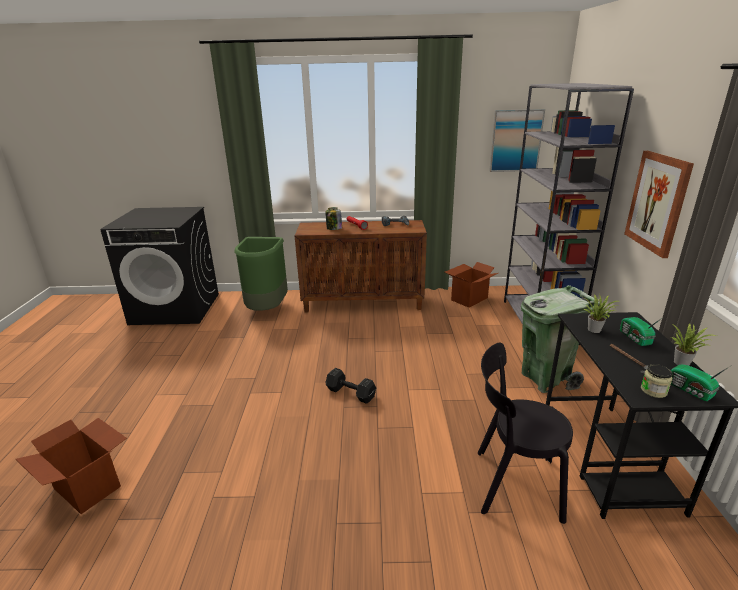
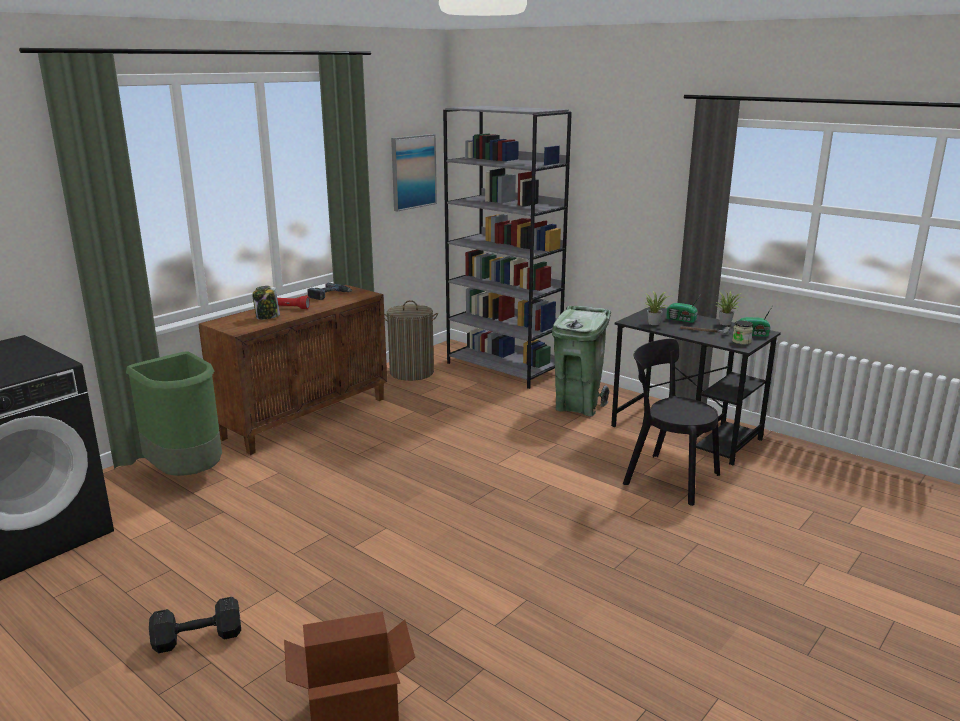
camera: 50 degrees left, 5 degrees down
black dumbbell [325,368,376,404] -> black dumbbell moved to [149,597,241,653]
cardboard box [445,262,498,308] -> laundry basket [384,300,438,381]
black chair [478,343,573,524] -> black chair turned 75 degrees clockwise [623,339,720,506]
picture [624,151,694,258] -> none

